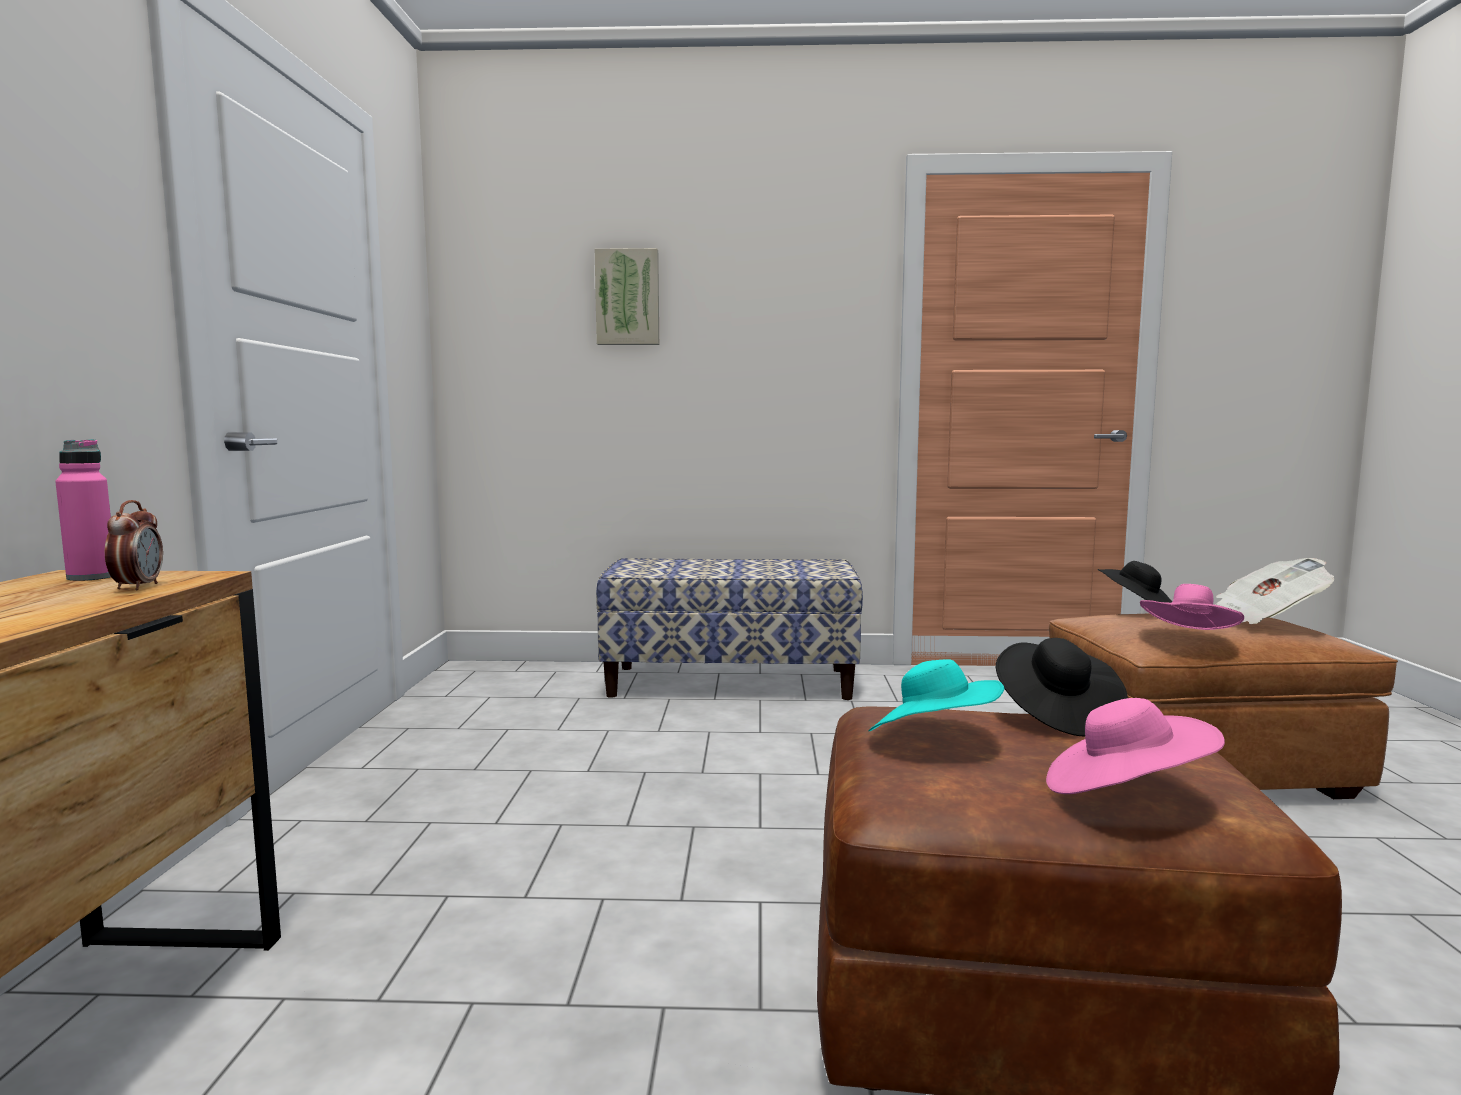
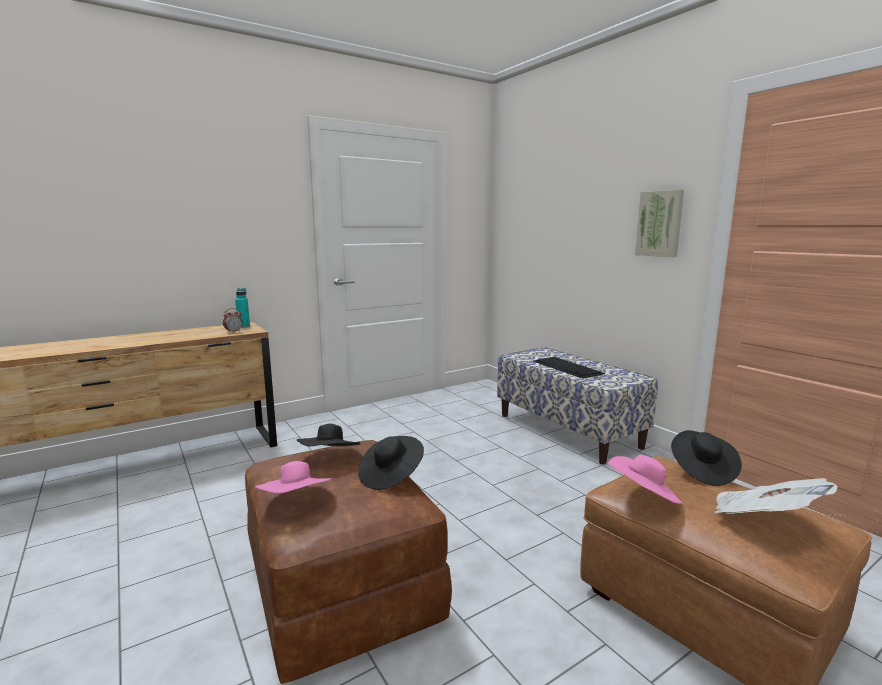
camera: 55 degrees right, 5 degrees up
pink bottle [55,439,111,581] -> turquoise bottle [235,288,250,328]
picture [595,248,659,345] -> picture moved to [635,189,684,257]
turquoise hat [868,659,1004,731] -> black hat [297,424,361,447]
none -> keyboard [533,357,605,379]

